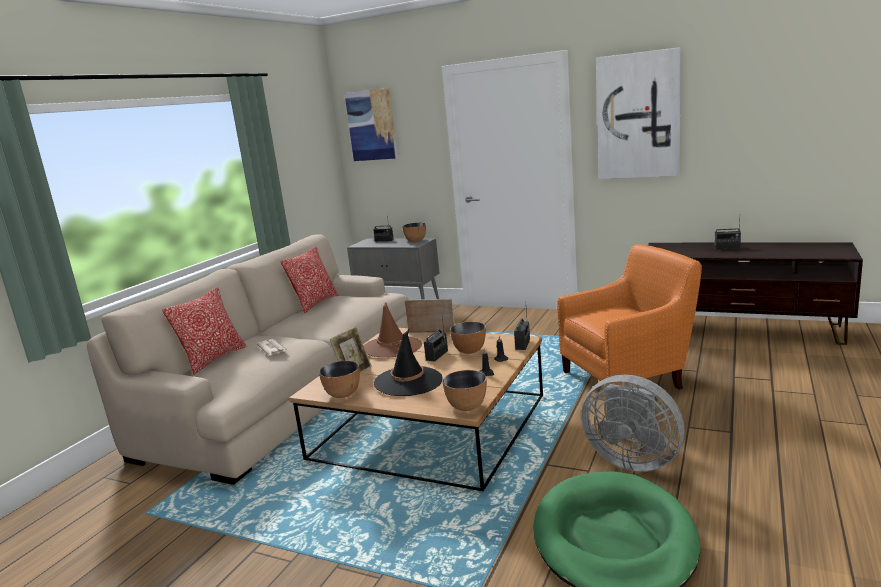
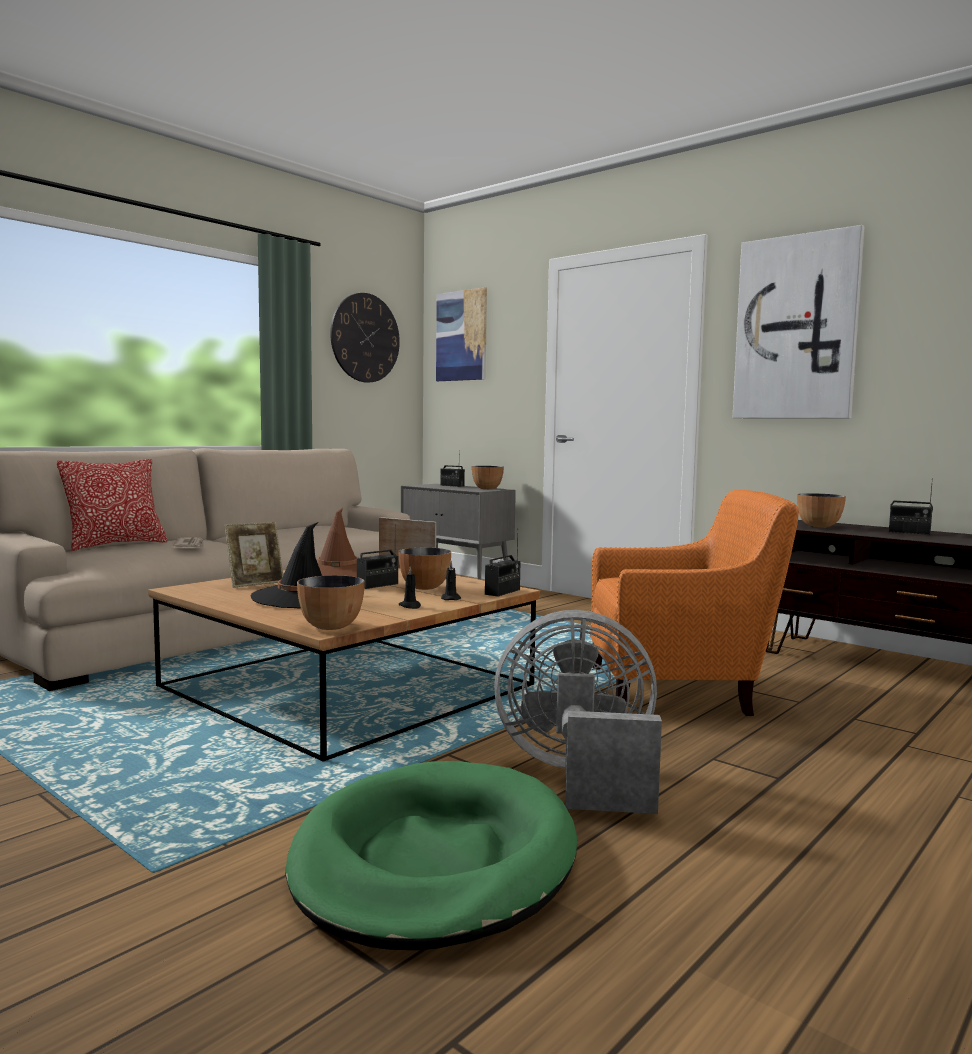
camera: 15 degrees right, 10 degrees down
pillow [280,246,339,313] -> none
bowl [319,361,360,398] -> bowl moved to [797,493,846,527]
grey fan [581,375,685,472] -> grey fan turned 135 degrees clockwise [494,610,662,814]
none -> wall clock [330,293,400,383]

